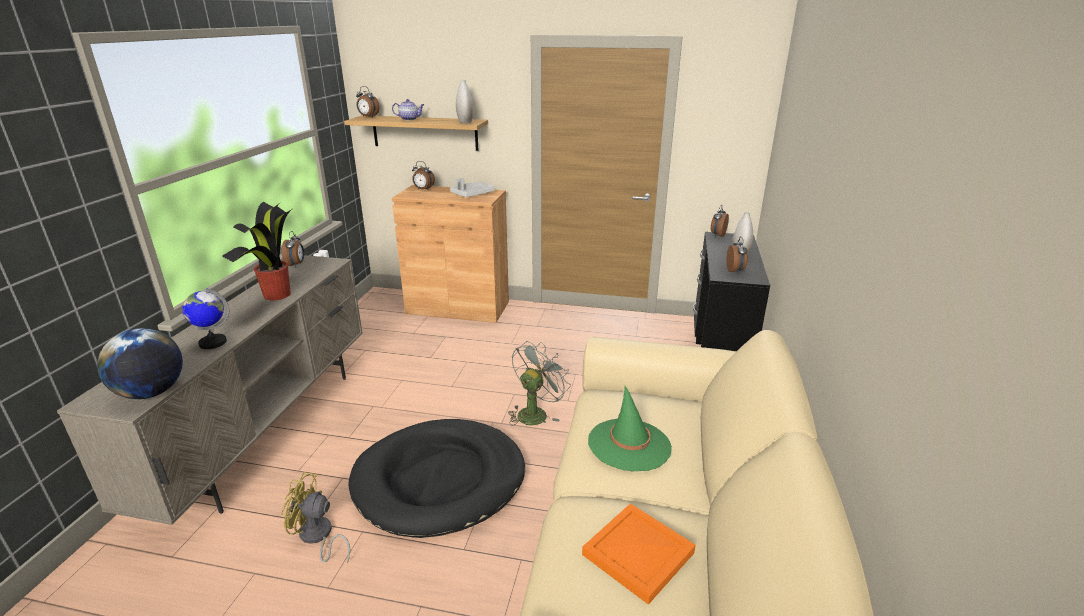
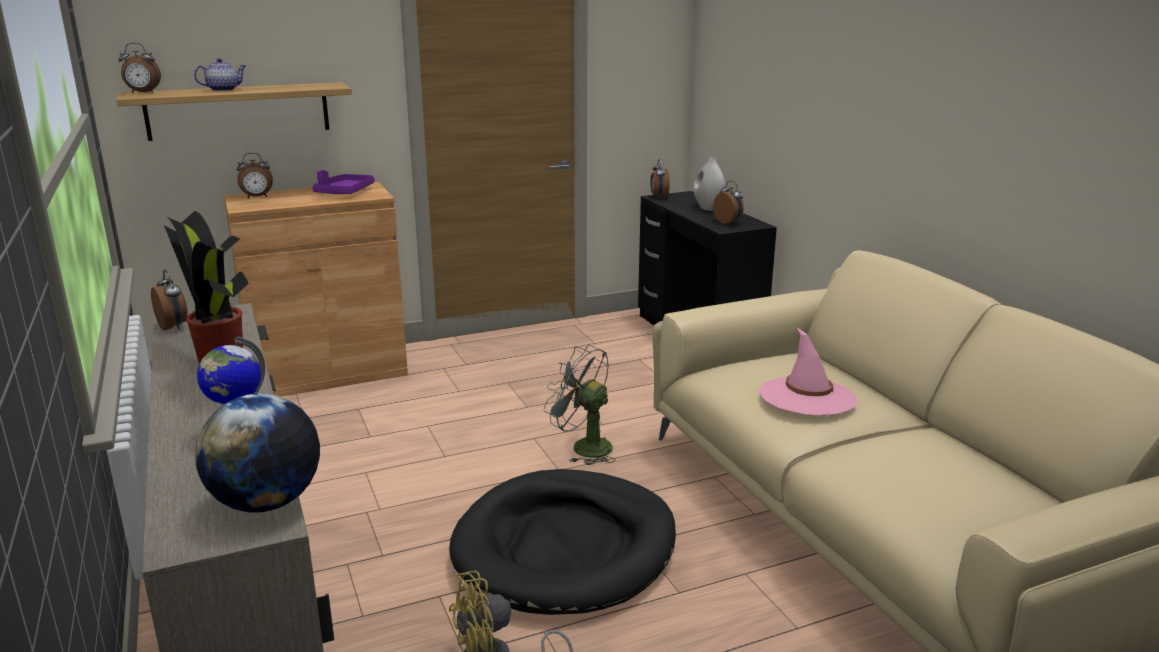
camera: 35 degrees left, 5 degrees down
grey tray [450,178,495,197] -> purple tray [313,170,375,194]
white vase [456,80,473,123] -> none
grey fan [508,341,571,425] -> grey fan turned 60 degrees counterclockwise [544,345,615,465]
orange tray [582,503,696,605] -> none
green hat [588,386,672,471] -> pink hat [759,327,858,416]

